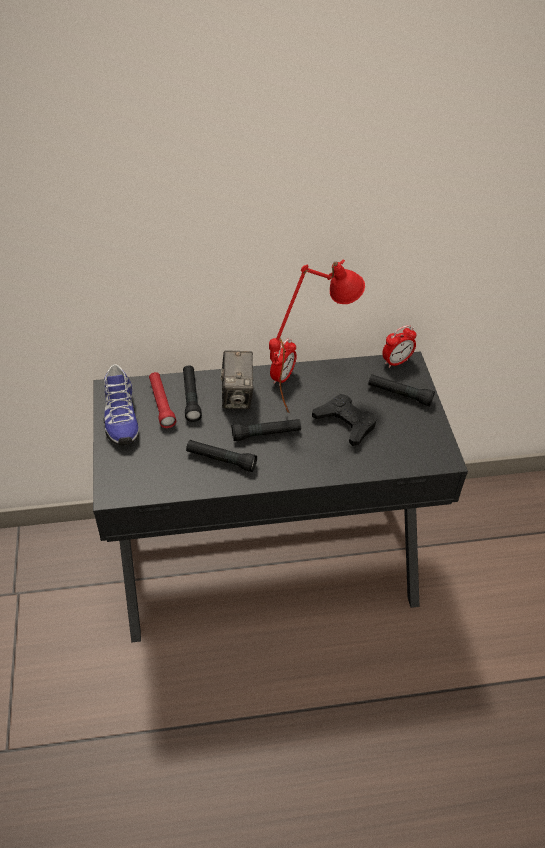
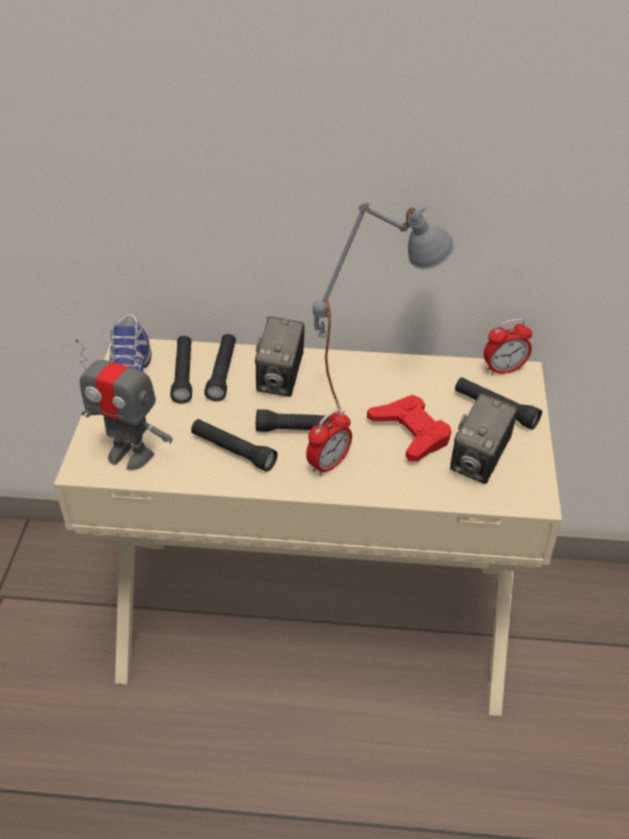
camera: 15 degrees right, 5 degrees down
black desk [93,351,468,643] -> beige desk [54,339,562,716]
red flashlight [149,372,176,428] -> black flashlight [170,336,192,404]
red table lamp [269,260,365,412] -> grey table lamp [313,202,455,409]
alarm clock [270,339,297,386] -> alarm clock moved to [306,409,352,476]
black game controller [312,394,377,446] -> red game controller [367,395,452,461]
none -> toy robot [75,339,173,470]
none -> camera [450,393,518,484]

